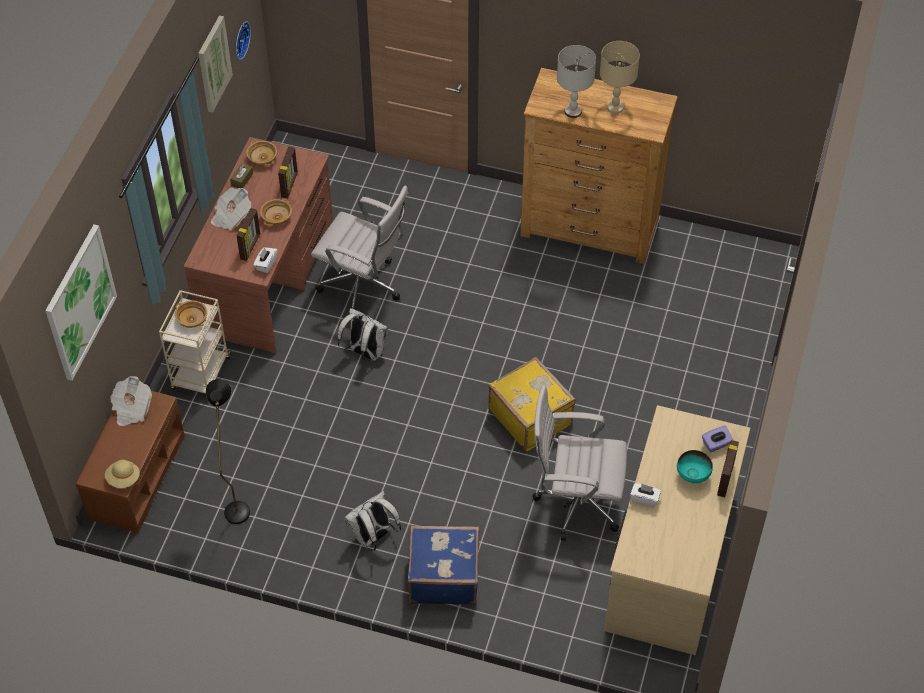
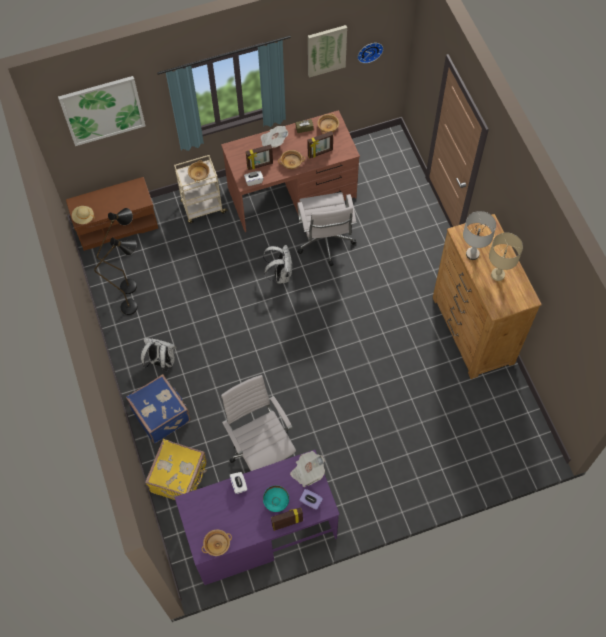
camera: 55 degrees right, 10 degrees up
newspaper [110,376,152,426] -> newspaper moved to [290,451,325,487]
yellow suitcase [488,357,576,451] -> yellow suitcase moved to [145,439,207,500]
beige desk [604,405,750,655] -> purple desk [175,450,340,585]
none -> black floor lamp [94,238,138,315]
none -> beige bowl [202,529,232,556]

